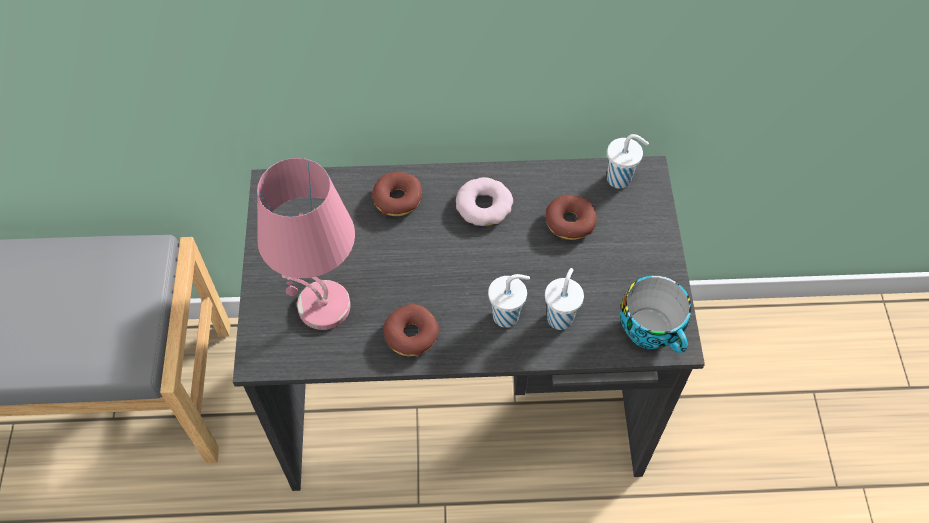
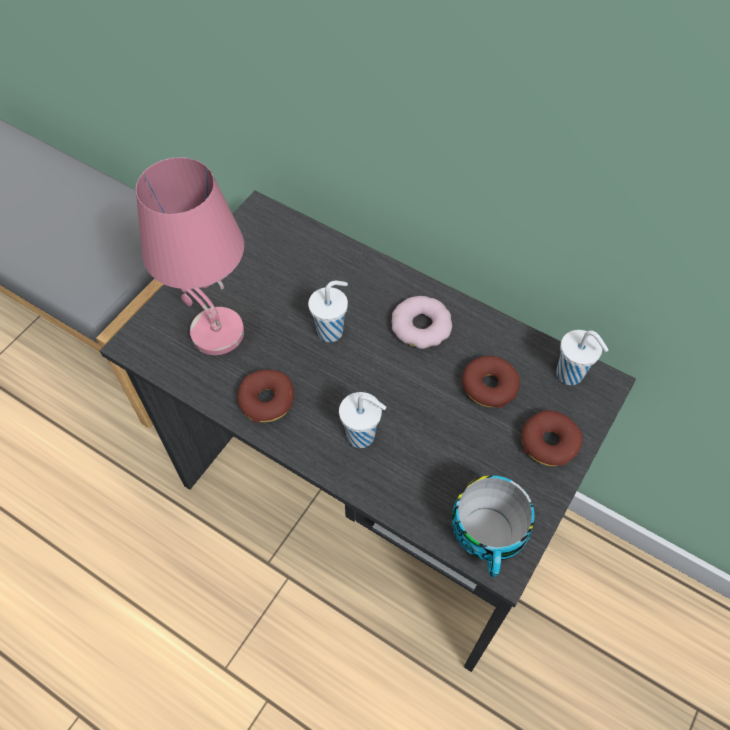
camera: 35 degrees right, 0 degrees up
donut [372,172,422,216] -> donut moved to [521,410,583,466]
white cup [545,268,584,330] -> white cup moved to [308,281,348,342]

